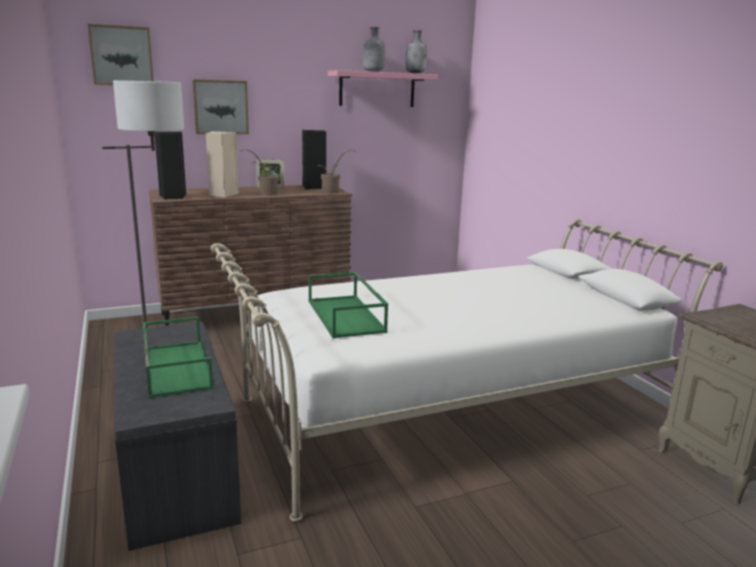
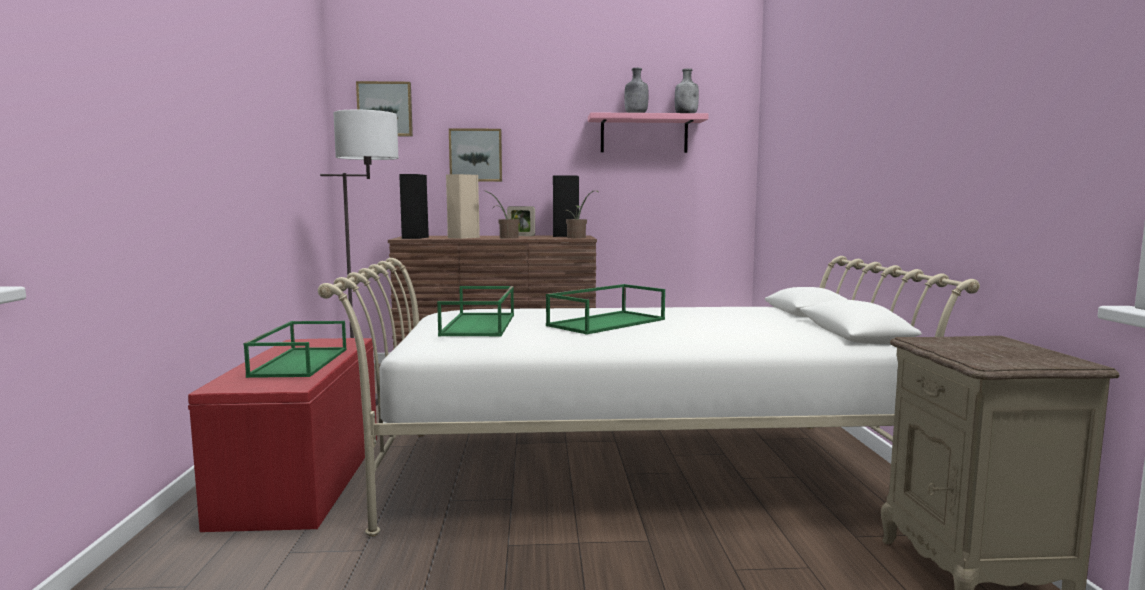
camera: 20 degrees right, 10 degrees down
grey bench [114,322,241,551] -> red bench [188,338,377,532]
none -> green tray [546,284,665,335]

